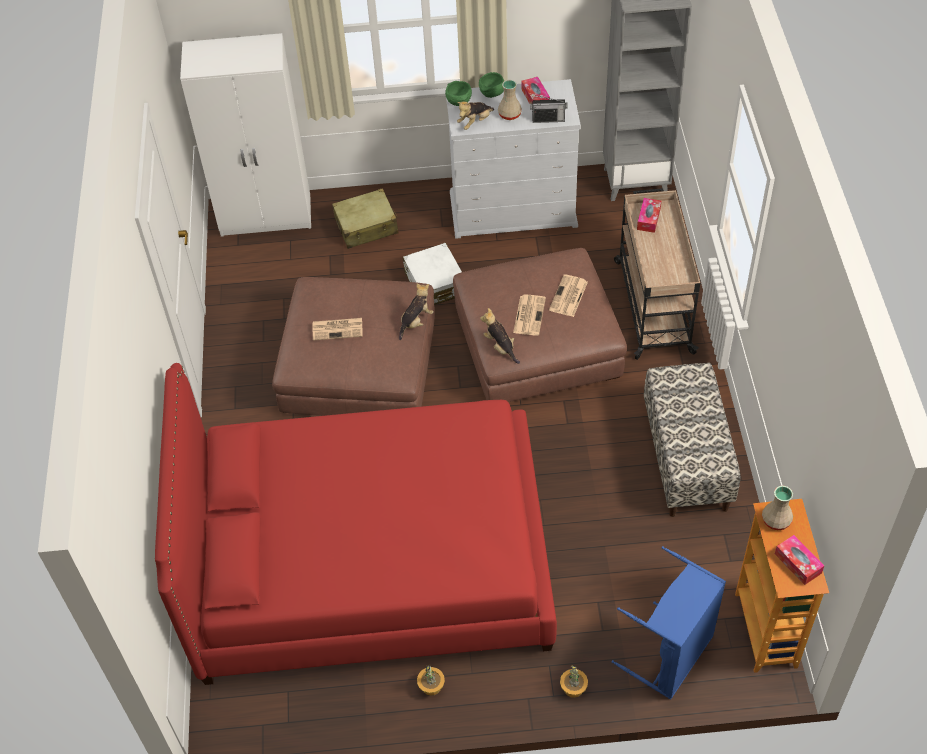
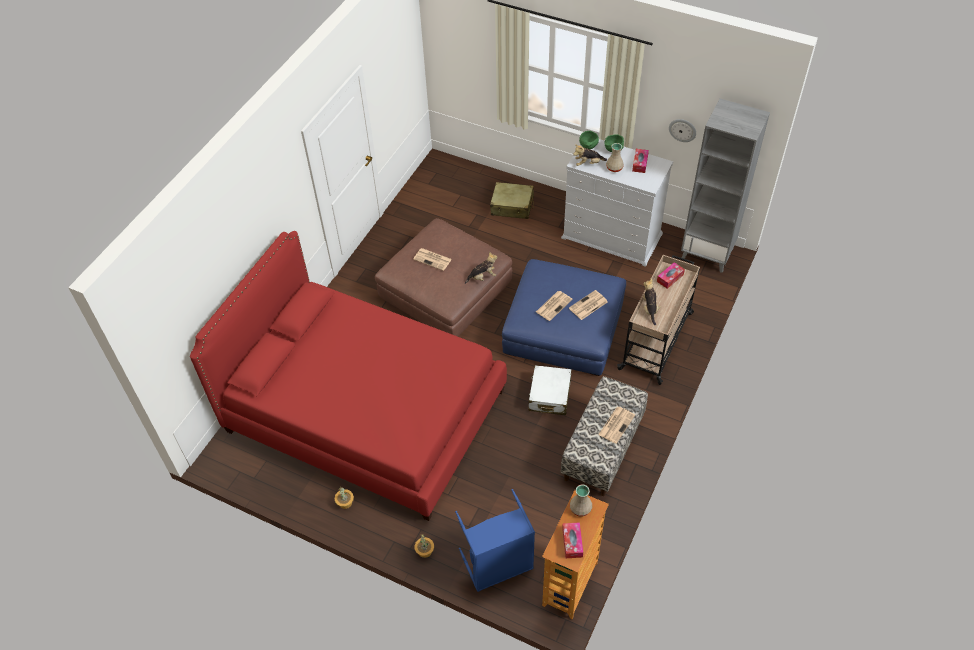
camera: 30 degrees right, 0 degrees up
white wardrobe [180,33,311,237] -> none
white suitcase [403,243,462,305] -> white suitcase moved to [529,365,571,415]
brown ottoman [453,248,627,402] -> blue ottoman [502,259,626,376]
plush toy [480,308,520,364] -> plush toy moved to [643,278,661,325]
radio [530,95,568,123] -> none
none -> newspaper [598,407,635,444]
none -> wall clock [669,119,696,142]

